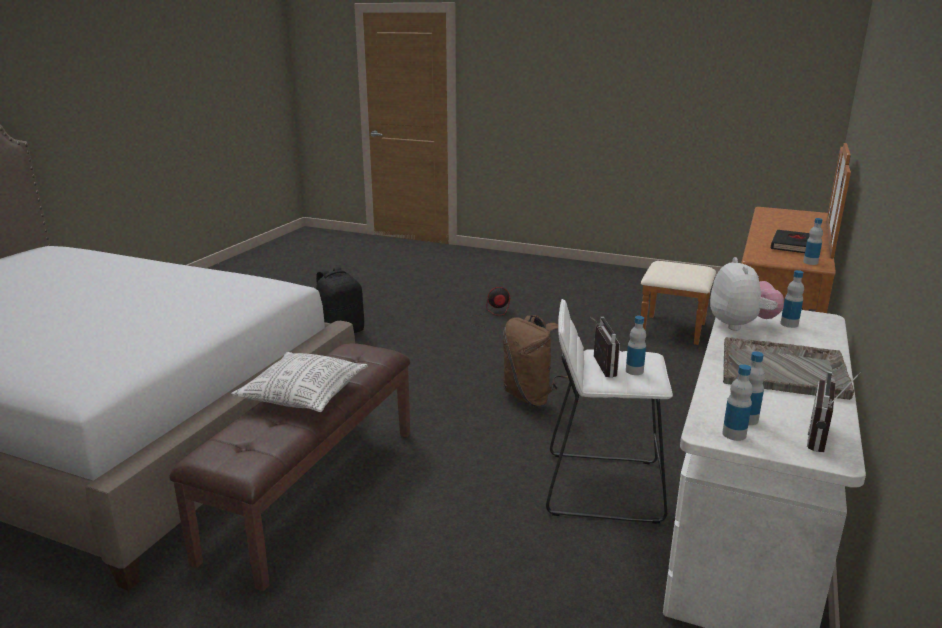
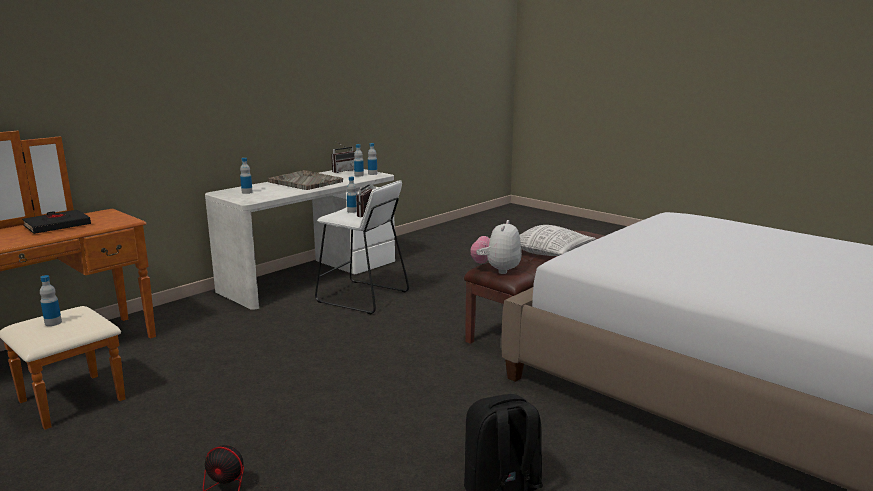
camera: 160 degrees left, 5 degrees down
brown backpack [503,315,568,407] -> none
plush toy [710,257,784,331] -> plush toy moved to [470,220,522,274]
bottle [803,218,823,265] -> bottle moved to [40,275,62,326]

